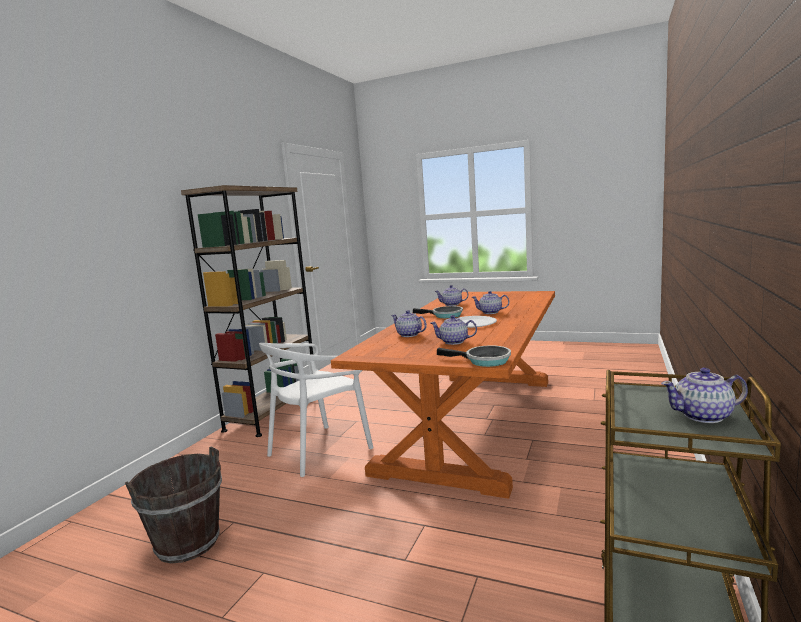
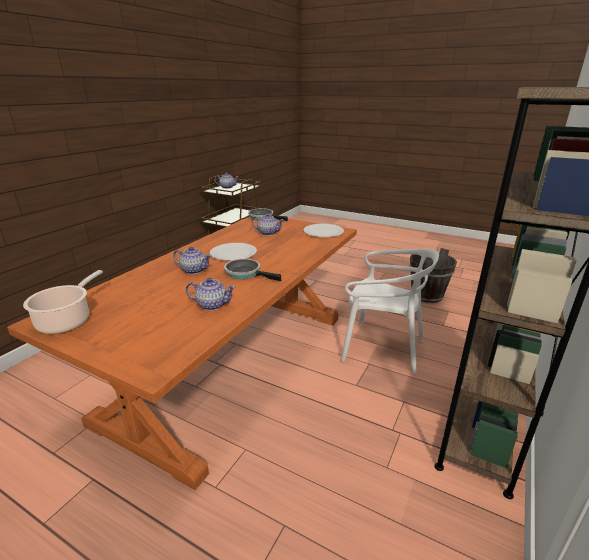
camera: 175 degrees left, 15 degrees up
white chair [259,343,374,477] -> white chair turned 60 degrees clockwise [341,249,439,374]
teapot [391,310,427,337] -> none
none -> cooking pot [23,270,103,334]
none -> white plate [303,224,344,237]

